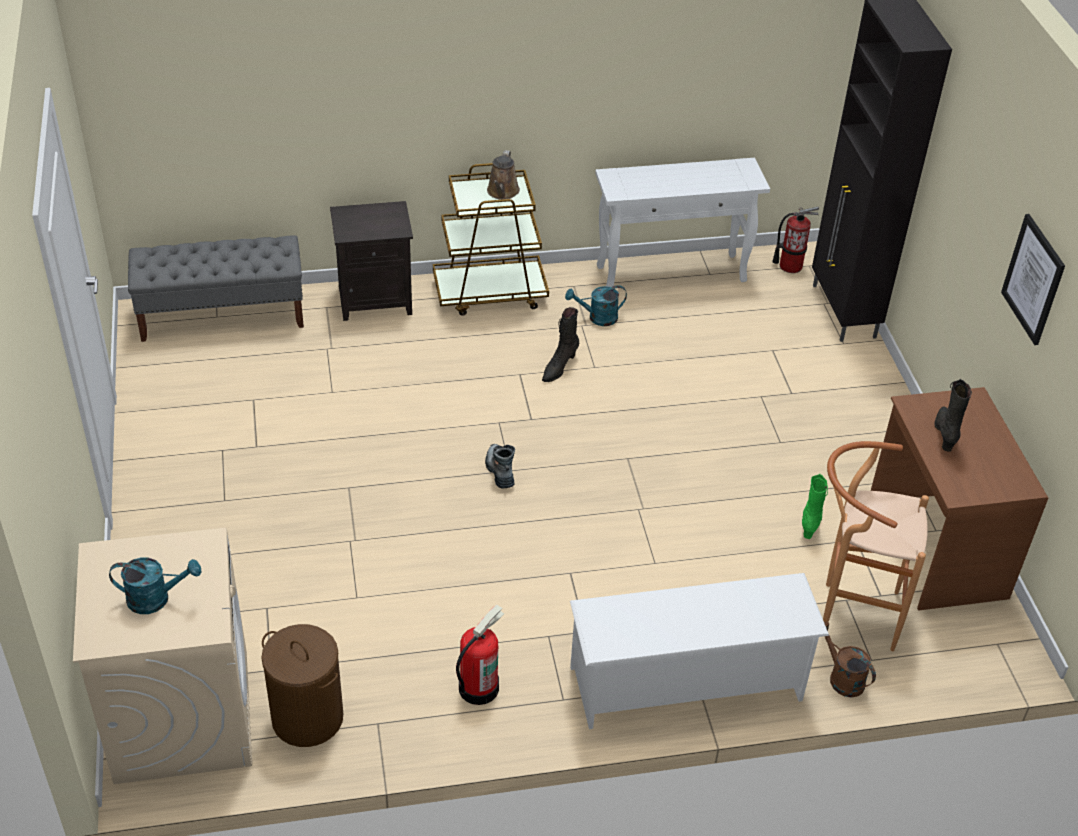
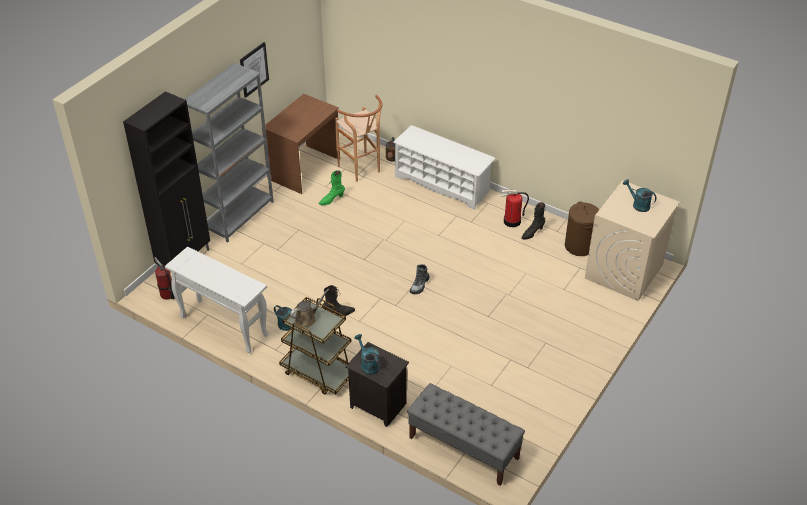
camera: 135 degrees left, 0 degrees up
black boot [934,379,972,452] -> black boot moved to [521,202,545,240]
none -> grey bookcase [185,63,274,242]
none -> turquoise watering can [355,334,380,375]

